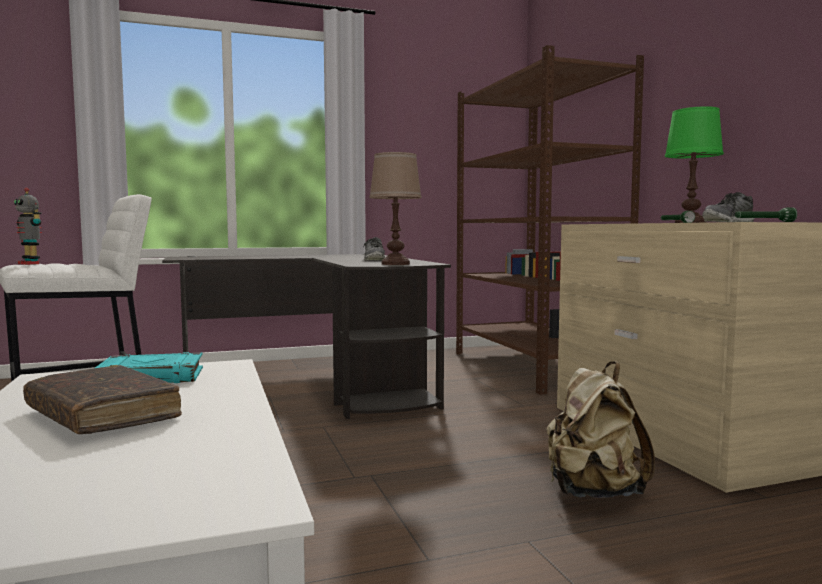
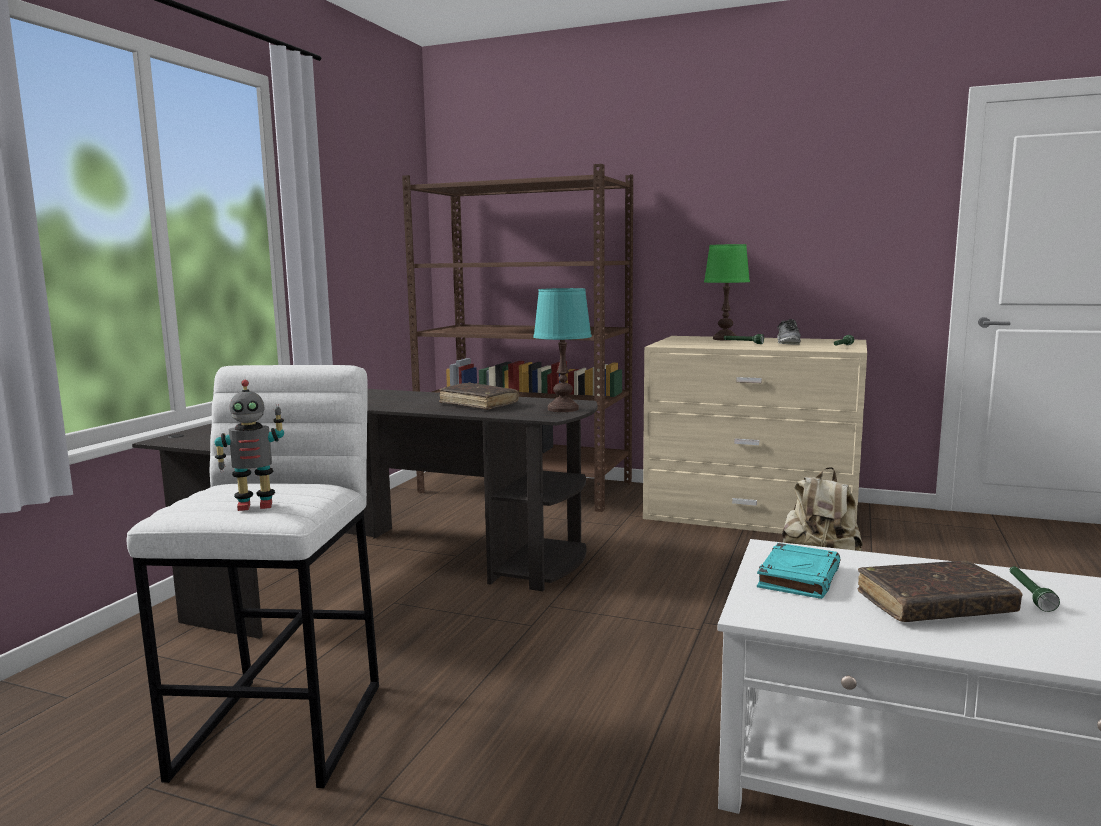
camera: 50 degrees left, 5 degrees up
shoe [364,237,385,260] -> brown book [439,382,519,410]
brown table lamp [369,152,422,265] -> turquoise table lamp [533,288,592,412]
none -> green flashlight [1010,566,1060,612]

